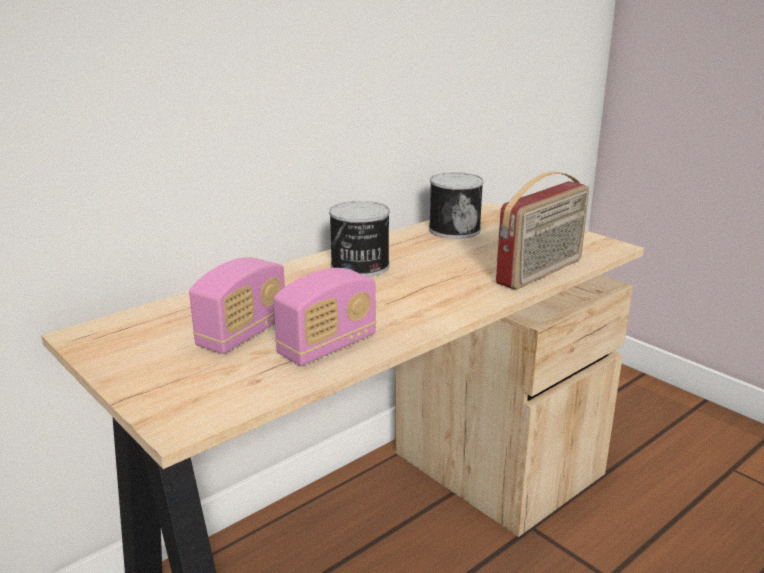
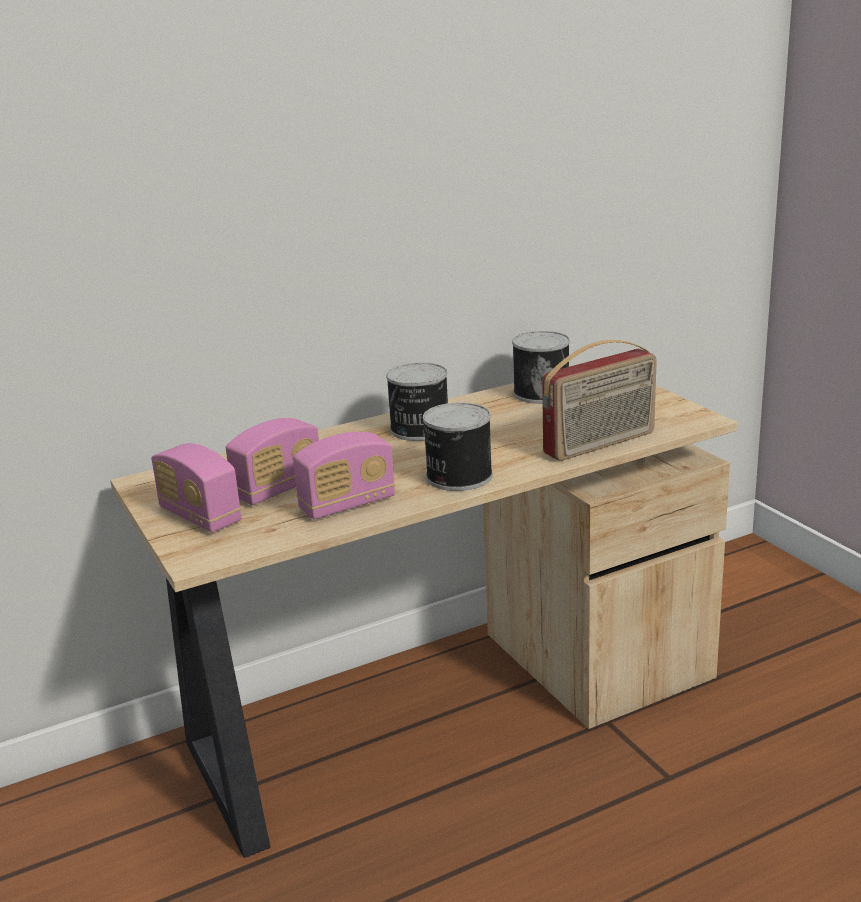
camera: 15 degrees right, 0 degrees up
none -> radio [151,443,241,533]
none -> can [423,403,493,491]

